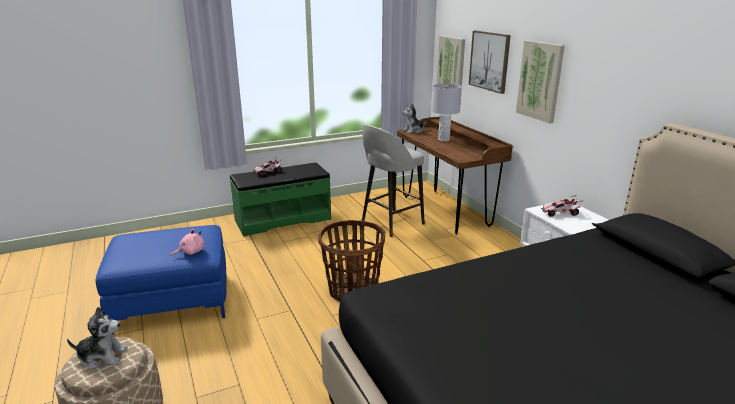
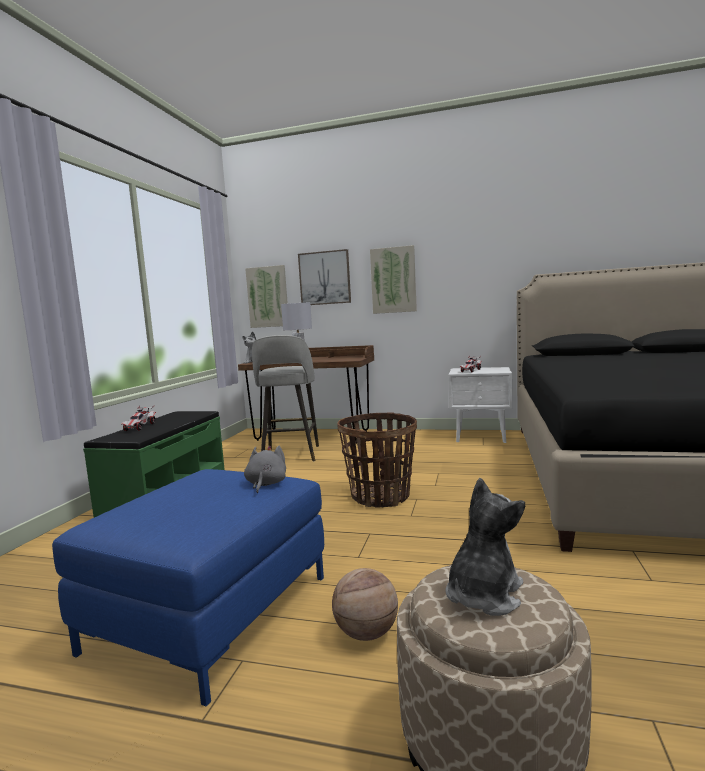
camera: 50 degrees left, 15 degrees down
pink plush toy [171,229,204,256] -> grey plush toy [244,445,286,493]
none -> basketball [332,568,398,641]

